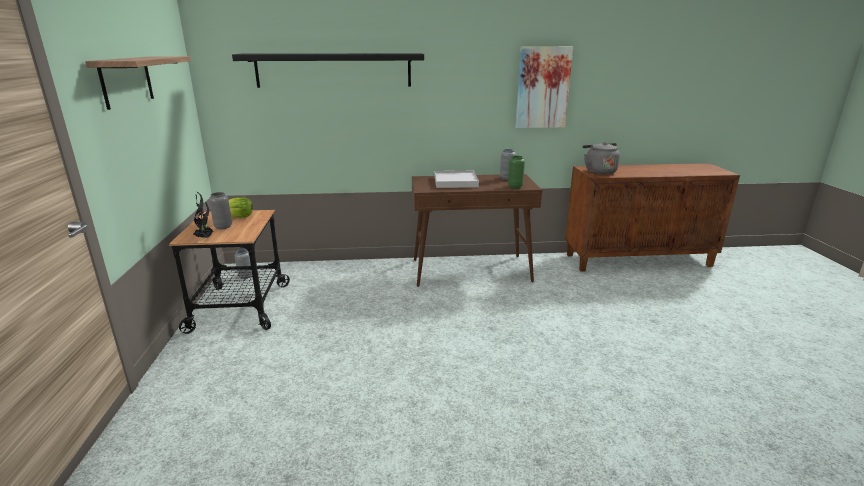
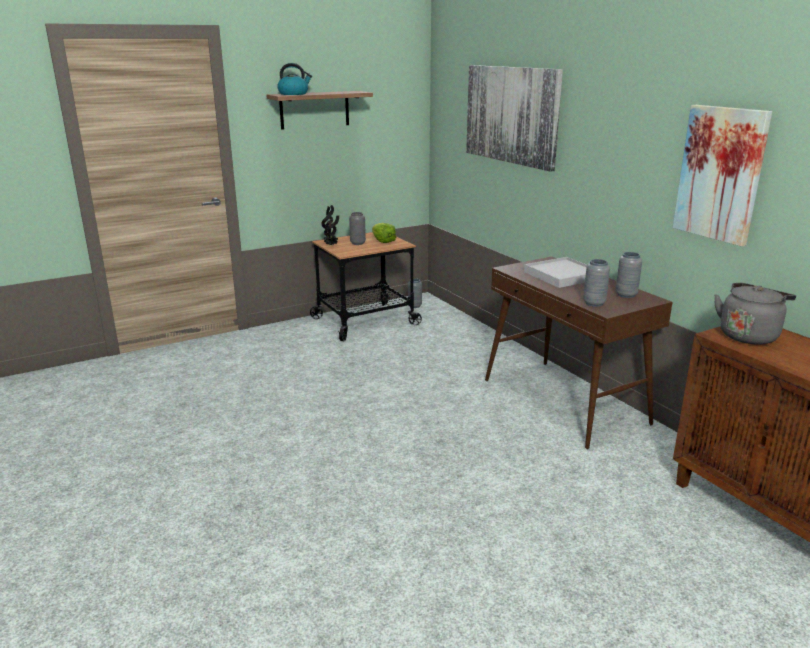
camera: 65 degrees right, 0 degrees up
black shelf [232,53,424,88] -> picture [466,65,563,172]
green vase [508,156,525,188] -> grey vase [583,259,610,307]
none -> kettle [277,63,312,95]

